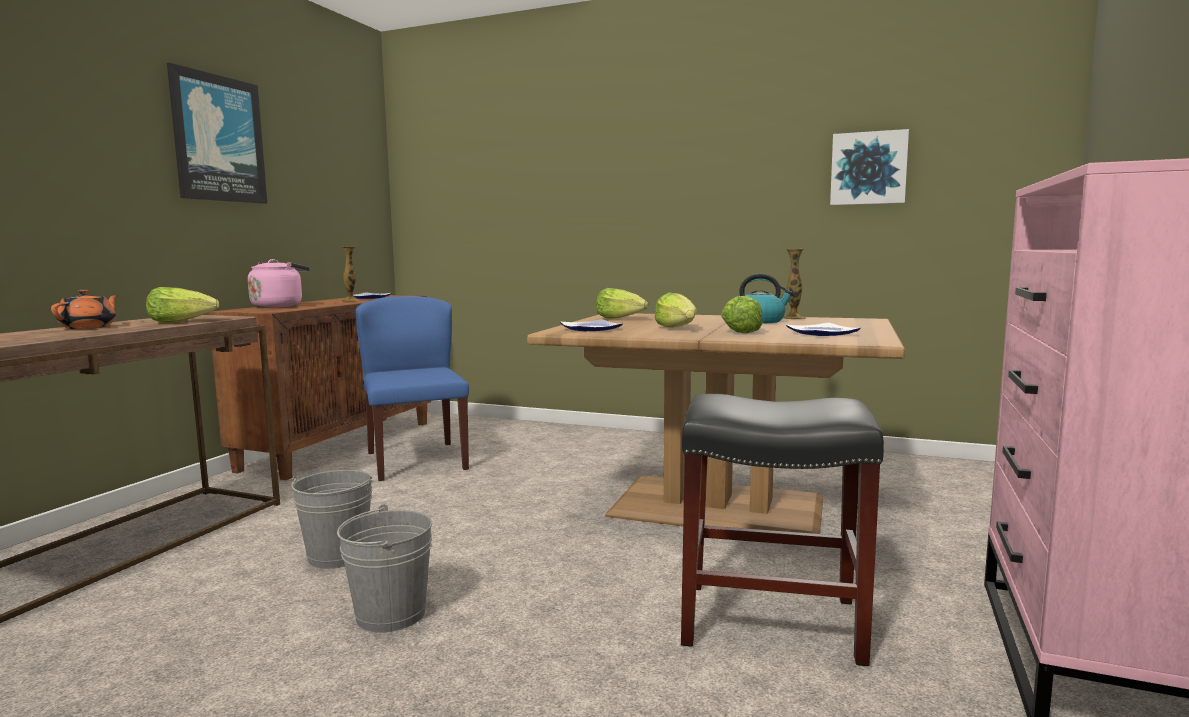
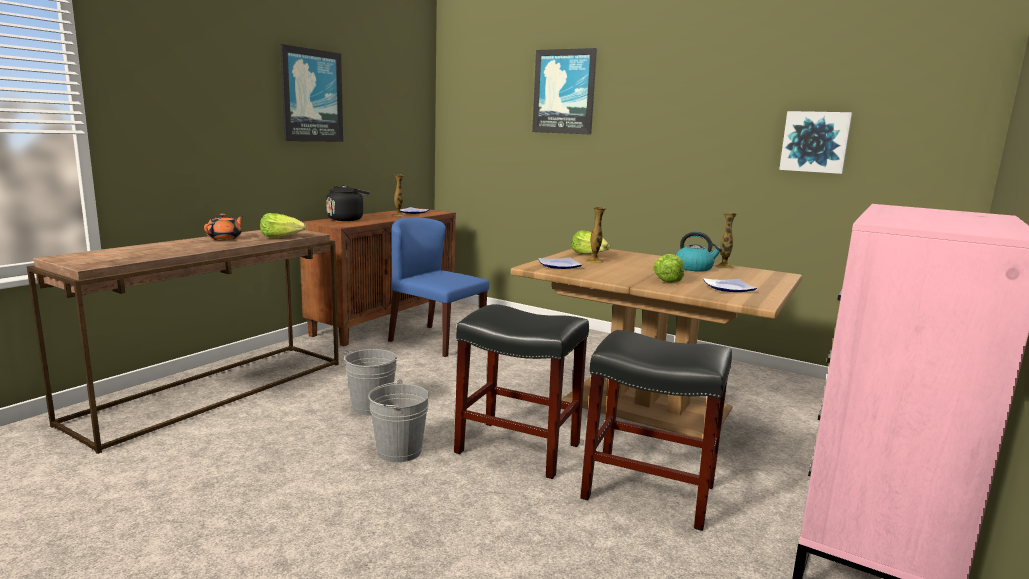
camera: 10 degrees right, 5 degrees up
pink kettle [248,259,310,308] -> black kettle [326,185,370,221]
blue chair [356,296,469,481] -> blue chair turned 45 degrees counterclockwise [388,217,489,357]
lettuce [655,292,697,328] -> none
none -> black stool [454,304,589,479]
none -> picture [532,48,597,135]
none -> vase [585,207,606,263]

